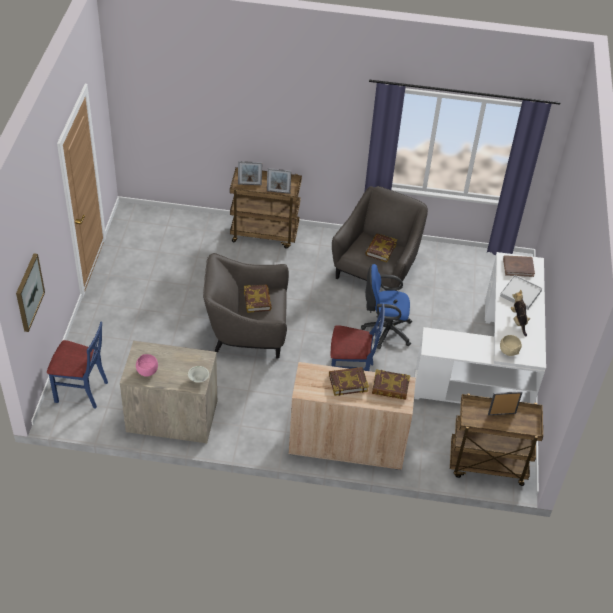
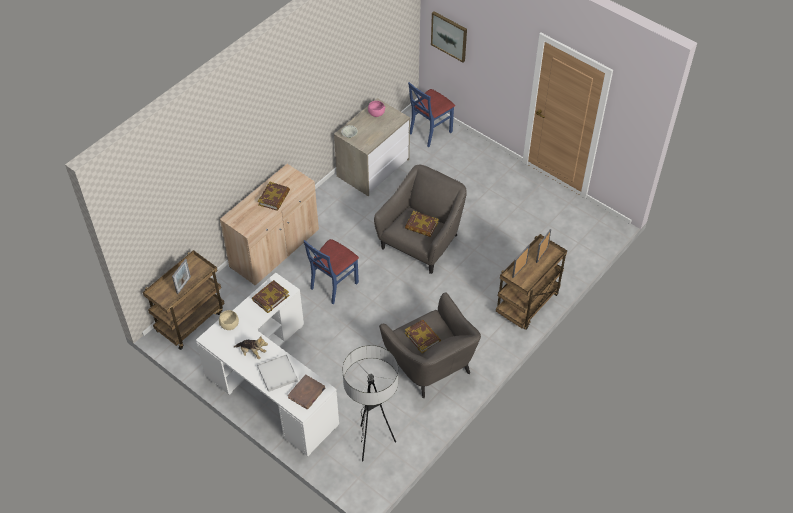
camera: 125 degrees right, 5 degrees up
blue office chair [361,264,412,349] -> none
book [372,369,410,400] -> book moved to [252,280,289,313]
none -> floor lamp [342,345,398,462]

